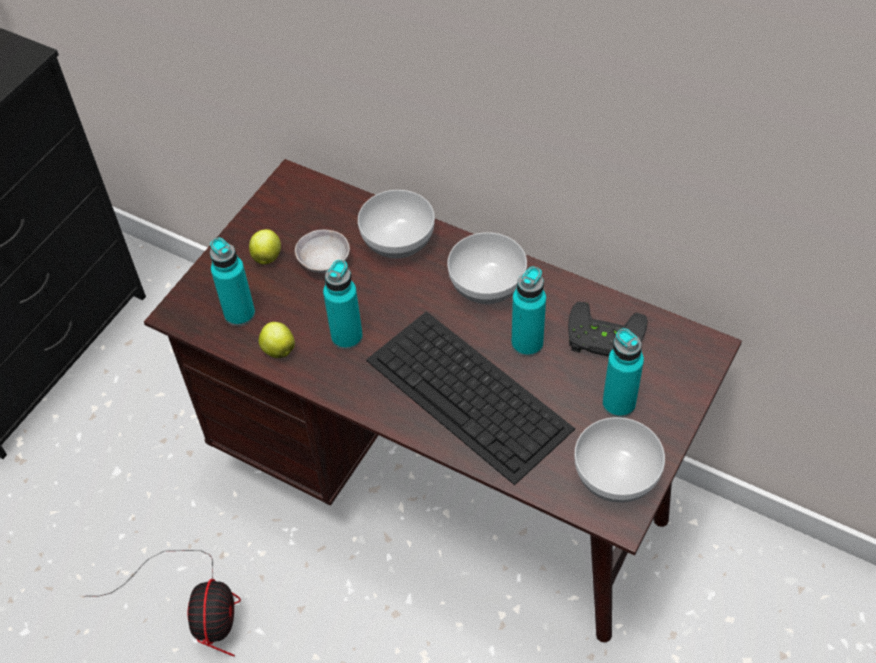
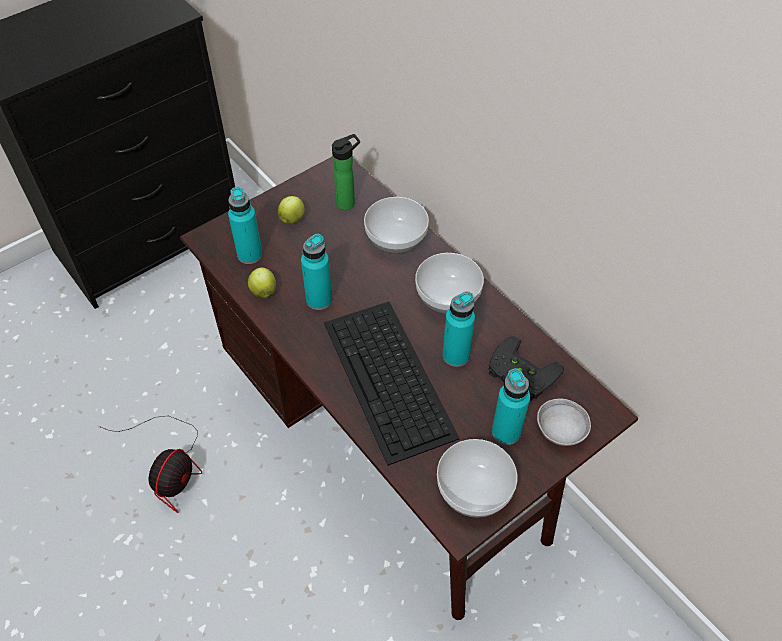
camera: 20 degrees right, 0 degrees up
grey bowl [295,230,350,273] -> grey bowl moved to [537,398,591,446]
none -> bottle [332,134,360,210]

